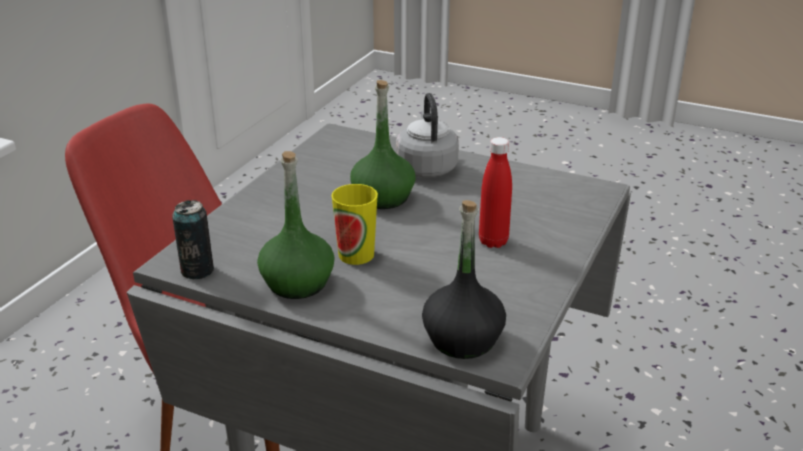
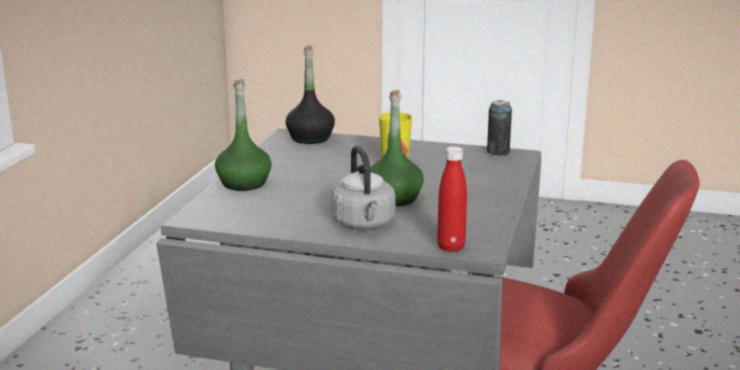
camera: 170 degrees right, 10 degrees down
green bottle [257,151,334,299] -> green bottle moved to [215,79,272,191]
red bottle [479,137,512,248] -> red bottle moved to [437,146,467,252]

